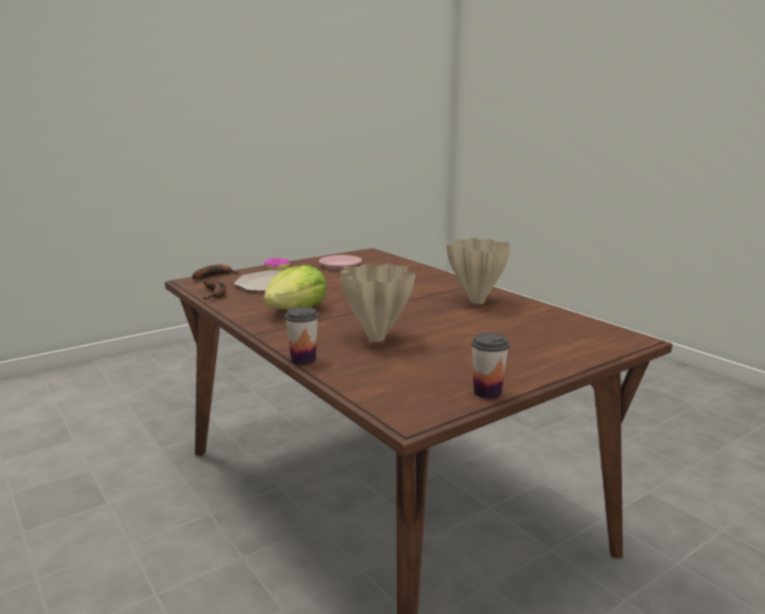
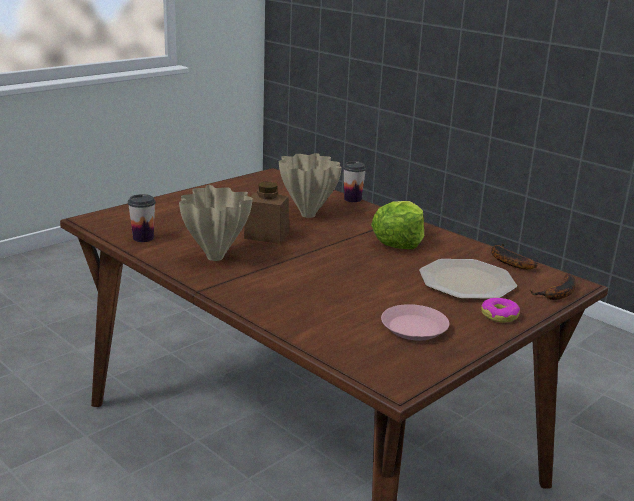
camera: 170 degrees right, 5 degrees up
cup [471,333,509,399] -> cup moved to [128,194,156,242]
none -> brown jar [244,182,289,244]

